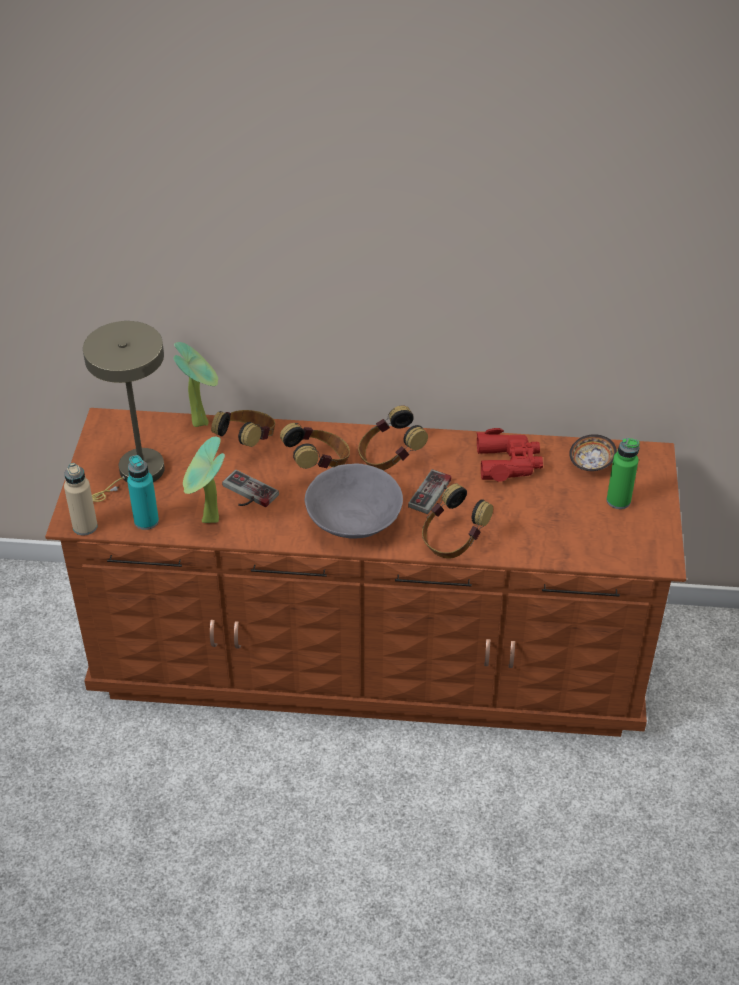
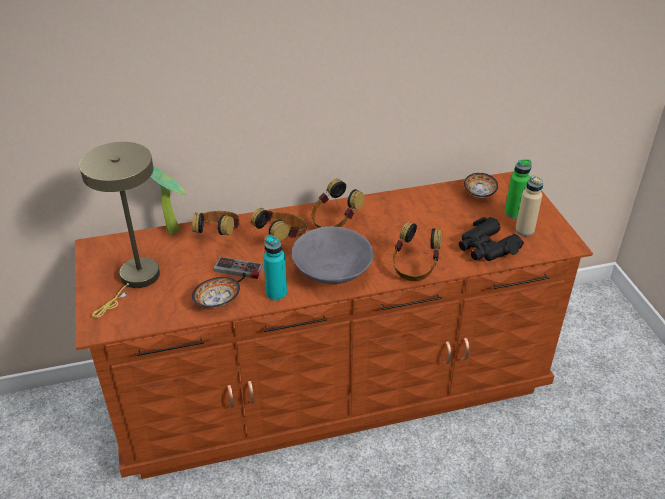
camera: 20 degrees left, 5 degrees down
beige bottle [64,463,98,535] -> beige bottle moved to [515,176,544,236]
turquoise bottle [127,455,159,530] -> turquoise bottle moved to [263,235,287,301]
potted plant [183,436,225,523] -> bowl [192,277,240,308]
game controller [408,469,451,514] -> none
red binoculars [477,428,543,482] -> none
none -> black binoculars [458,217,524,261]

